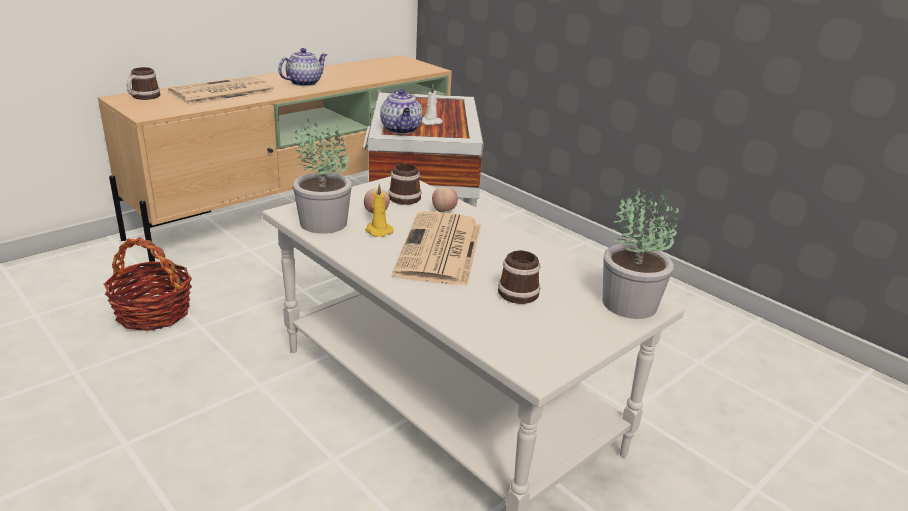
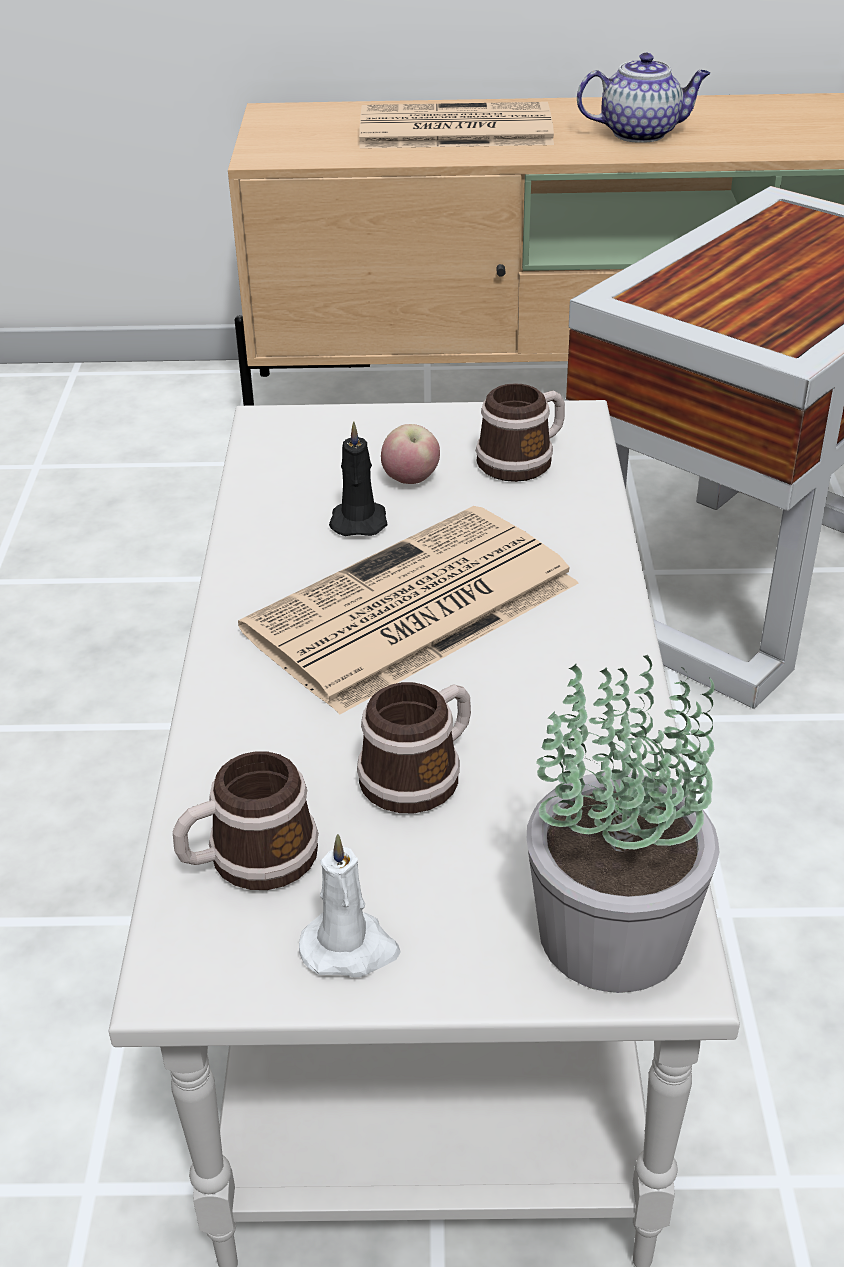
camera: 45 degrees right, 10 degrees up
basket [104,237,192,331] -> none
mug [126,67,160,100] -> mug moved to [173,751,318,890]
potted plant [293,119,352,234] -> none
yellow candle [365,184,394,237] -> black candle [329,421,387,536]
teapot [380,89,423,134] -> none
white candle [421,84,443,125] -> white candle moved to [299,834,401,977]
apple [432,188,458,212] -> none

